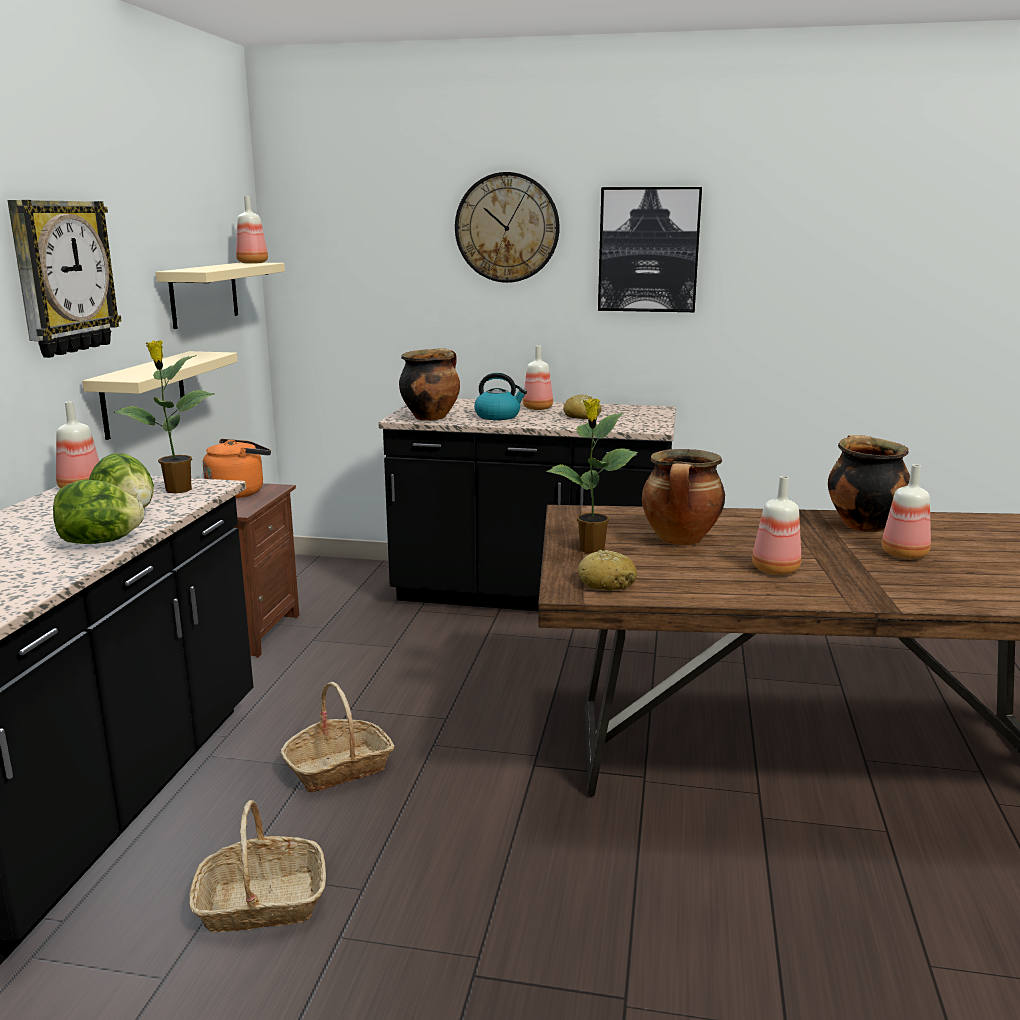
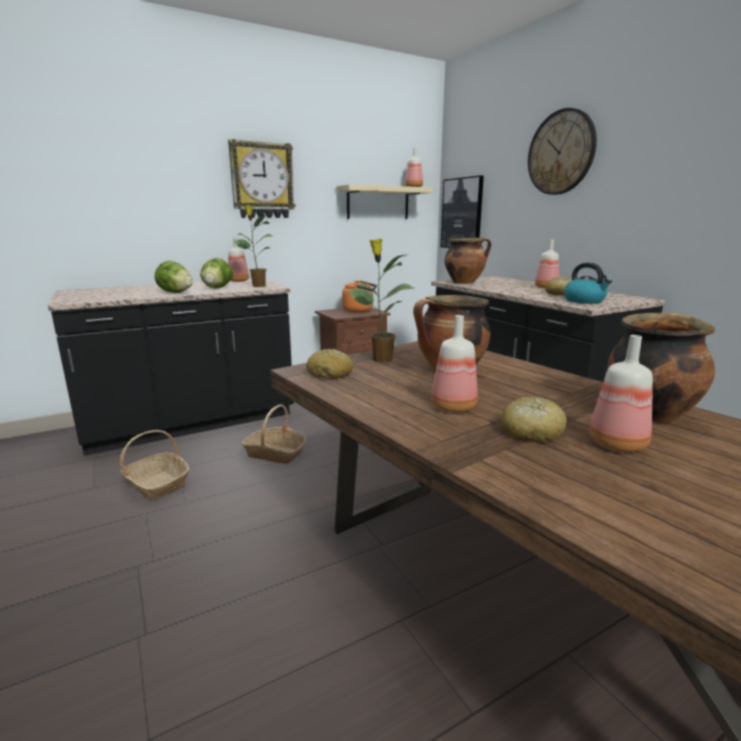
camera: 50 degrees right, 0 degrees up
beige shelf [82,351,238,440] -> none
kettle [474,373,527,420] -> kettle moved to [564,263,612,304]
picture [598,187,702,312] -> picture moved to [441,175,484,248]
none -> bread [501,397,567,442]

